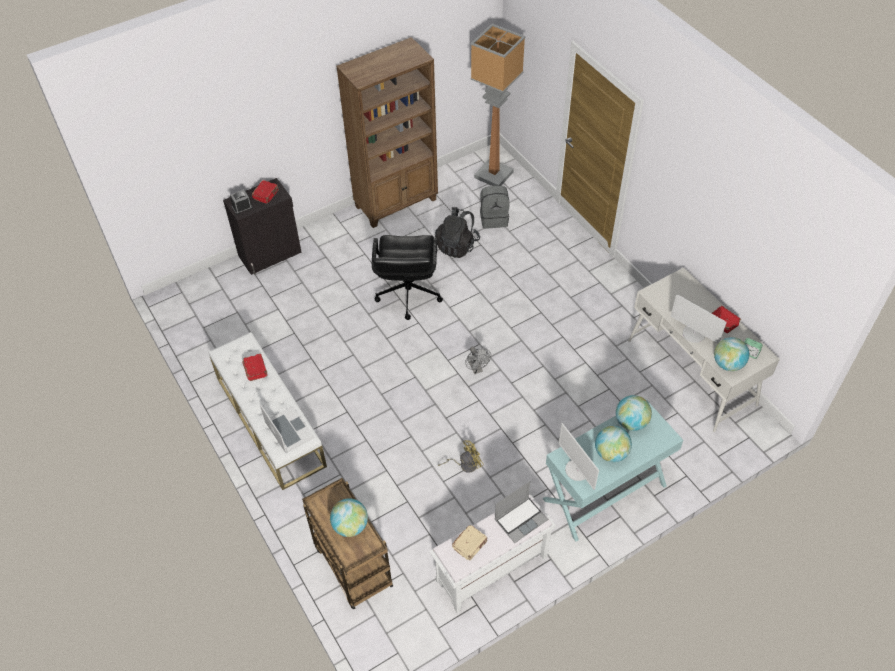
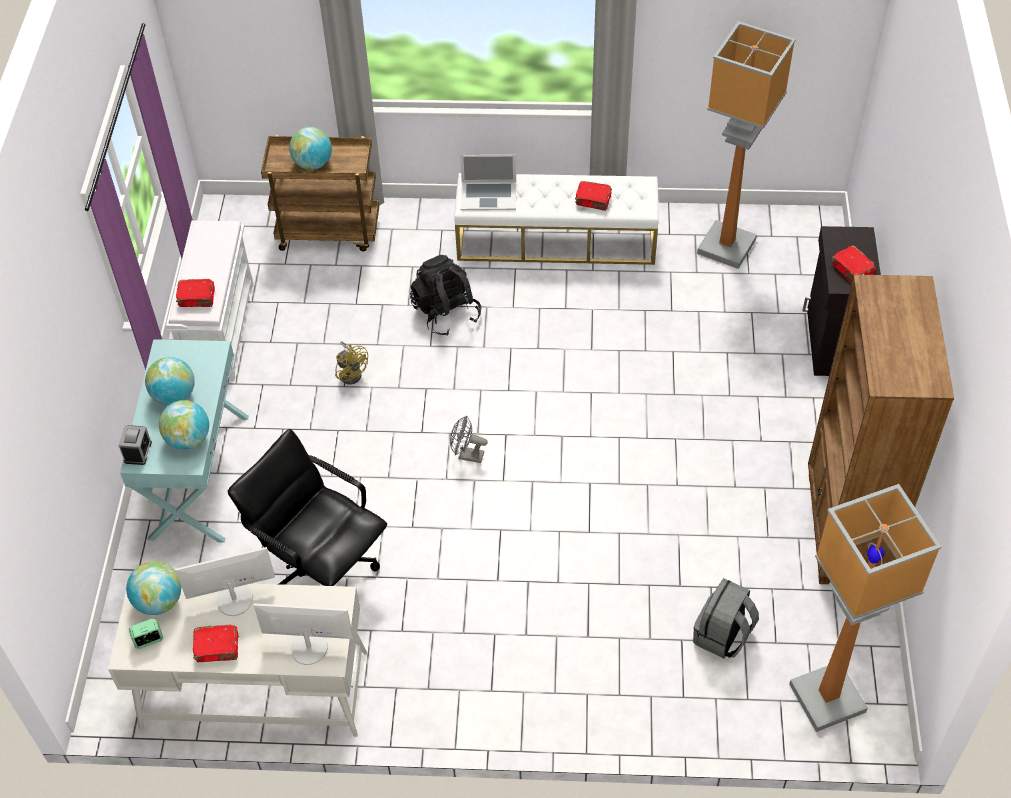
camera: 125 degrees right, 0 degrees up
alarm clock [230,189,253,214] -> alarm clock moved to [118,425,152,465]
black office chair [372,235,443,320] -> black office chair moved to [228,429,387,586]
black backpack [435,207,480,258] -> black backpack moved to [410,255,481,336]
yellow fan [438,440,484,473] -> yellow fan turned 45 degrees counterclockwise [335,341,368,385]
beige book [452,525,488,560] -> none
laptop [495,481,548,543] -> red book [176,279,216,307]
monitor [558,423,599,490] -> monitor moved to [254,603,353,665]
none -> floor lamp [697,21,796,269]

